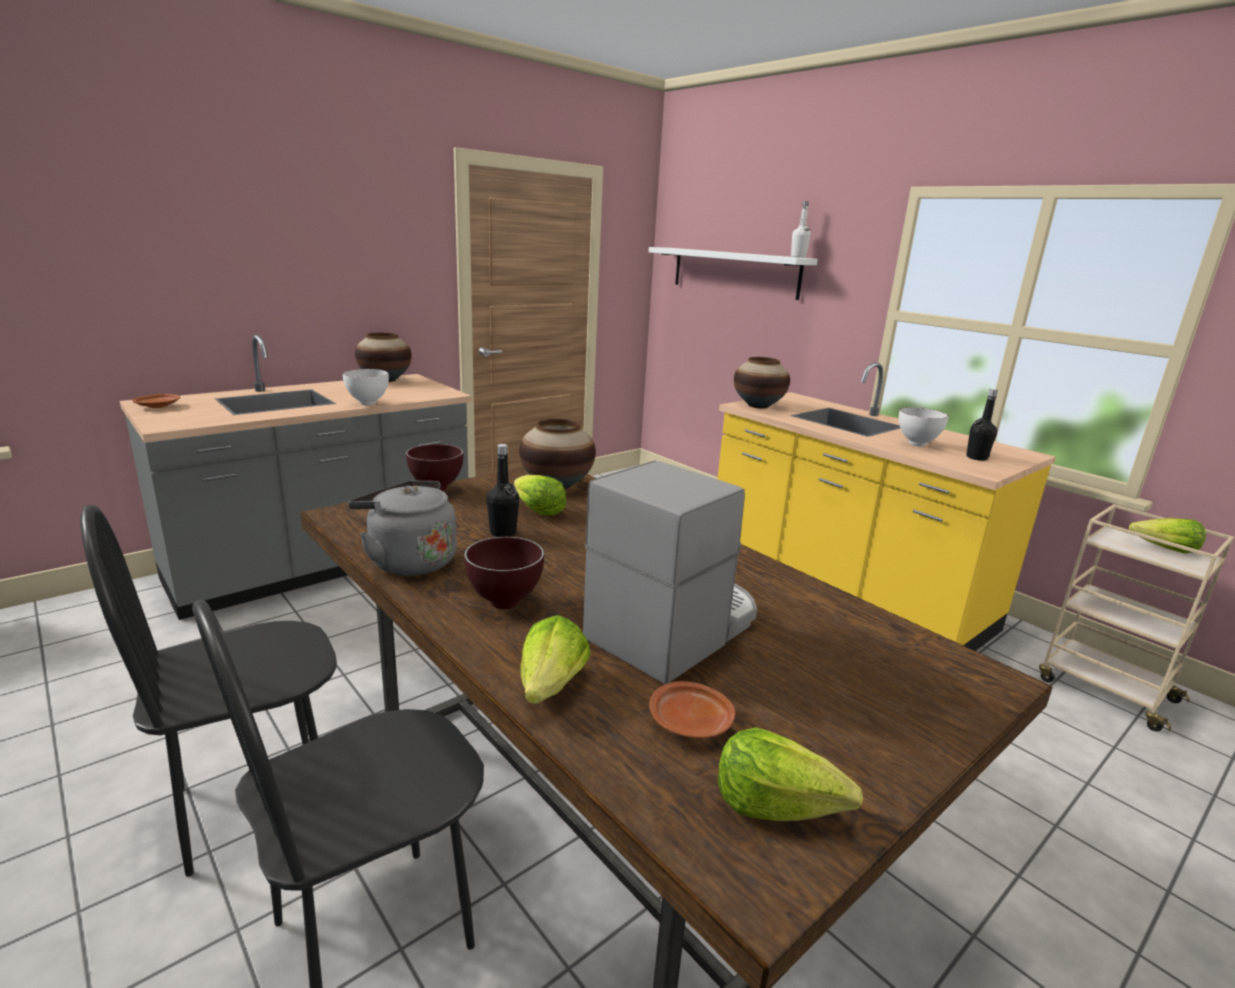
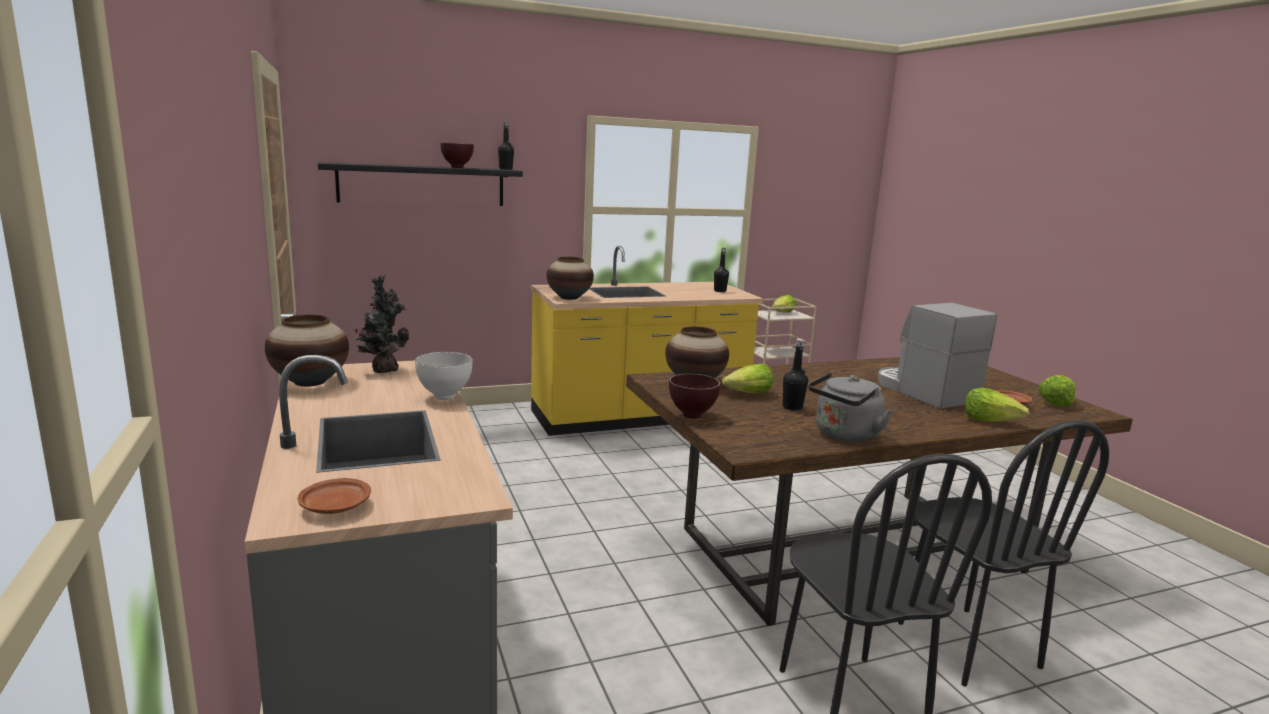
camera: 70 degrees left, 5 degrees down
brown bowl [464,537,544,609] -> brown bowl moved to [440,143,474,168]
white shelf [648,247,818,300] -> black shelf [318,162,523,206]
white bottle [791,201,811,258] -> black bottle [498,121,514,170]
white bowl [899,407,949,447] -> none
none -> potted plant [355,275,409,373]

